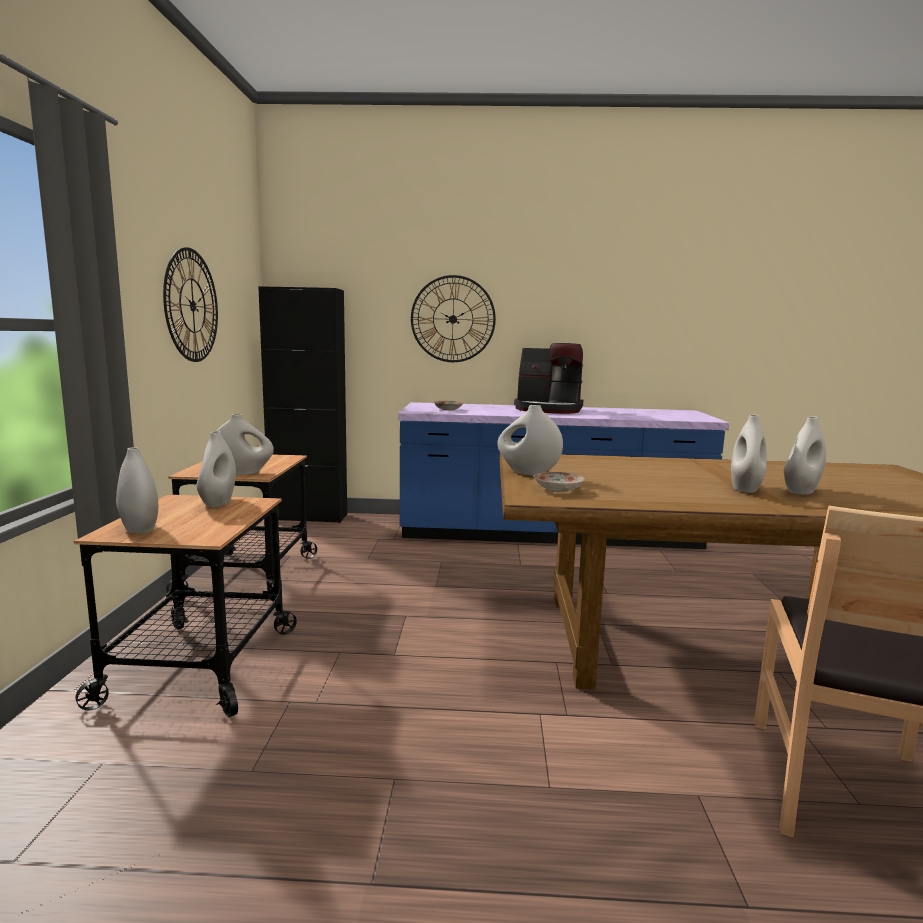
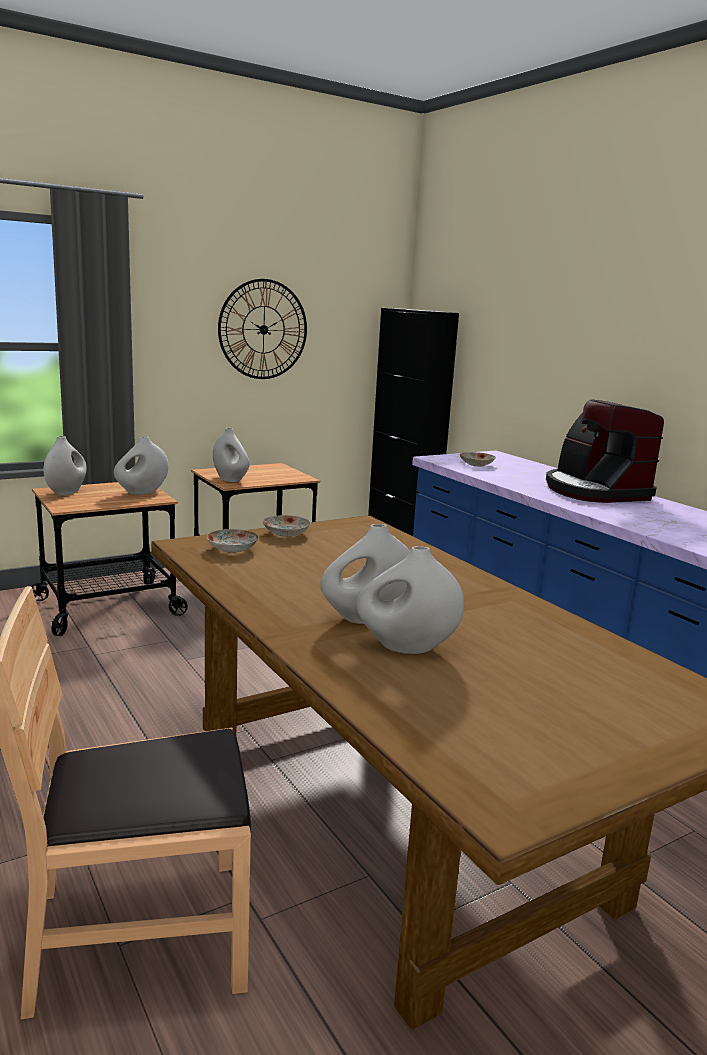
camera: 55 degrees right, 5 degrees up
wall clock [411,275,496,362] -> none
white vase [497,405,563,476] -> plate [263,515,311,537]

